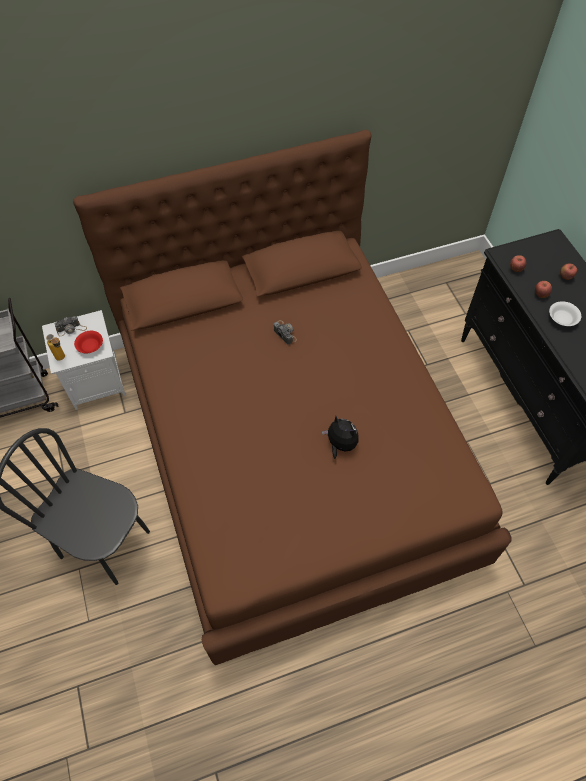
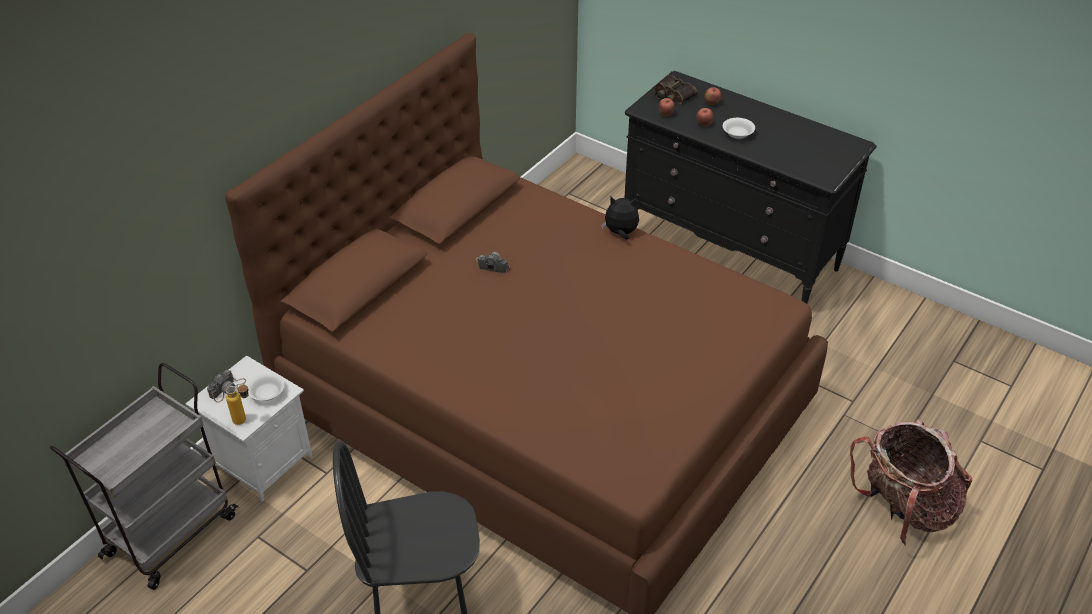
camera: 35 degrees left, 15 degrees down
red bowl [74,331,103,353] -> white bowl [247,373,285,401]
plush toy [322,416,359,459] -> plush toy moved to [601,196,639,240]
none -> binoculars [654,75,697,104]
none -> backpack [850,420,972,546]

